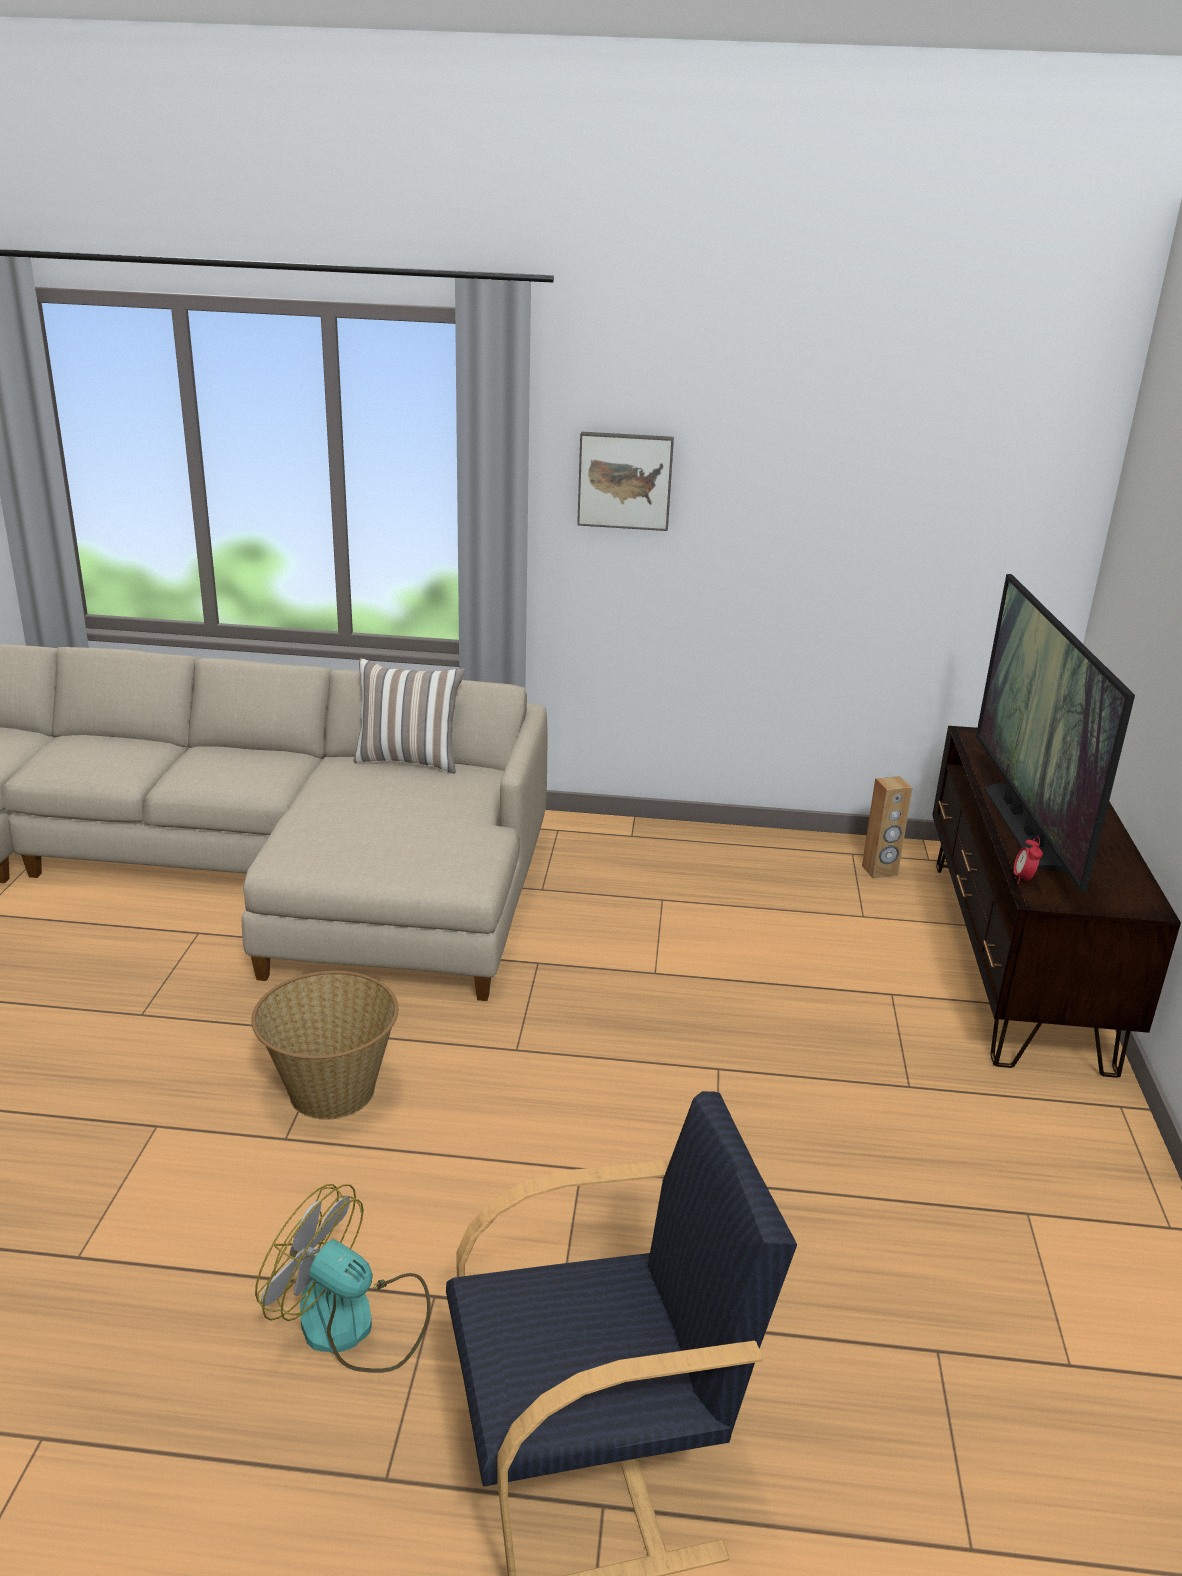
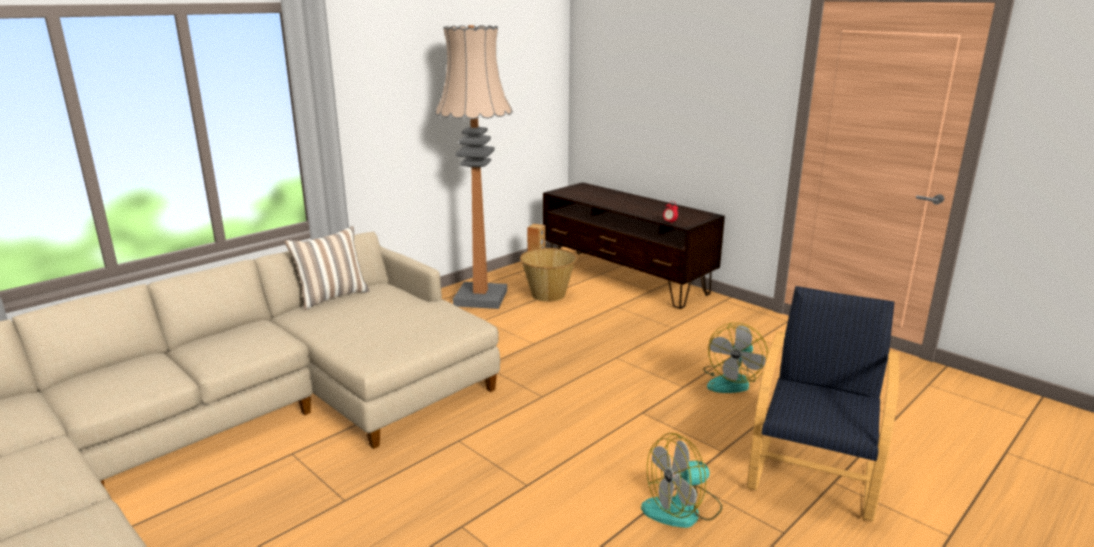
camera: 50 degrees left, 5 degrees down
basket [251,971,398,1120] -> basket moved to [520,248,578,302]
picture [577,432,674,531] -> none
television [976,574,1135,892] -> none
none -> floor lamp [435,25,513,309]
none -> fan [703,323,768,393]

